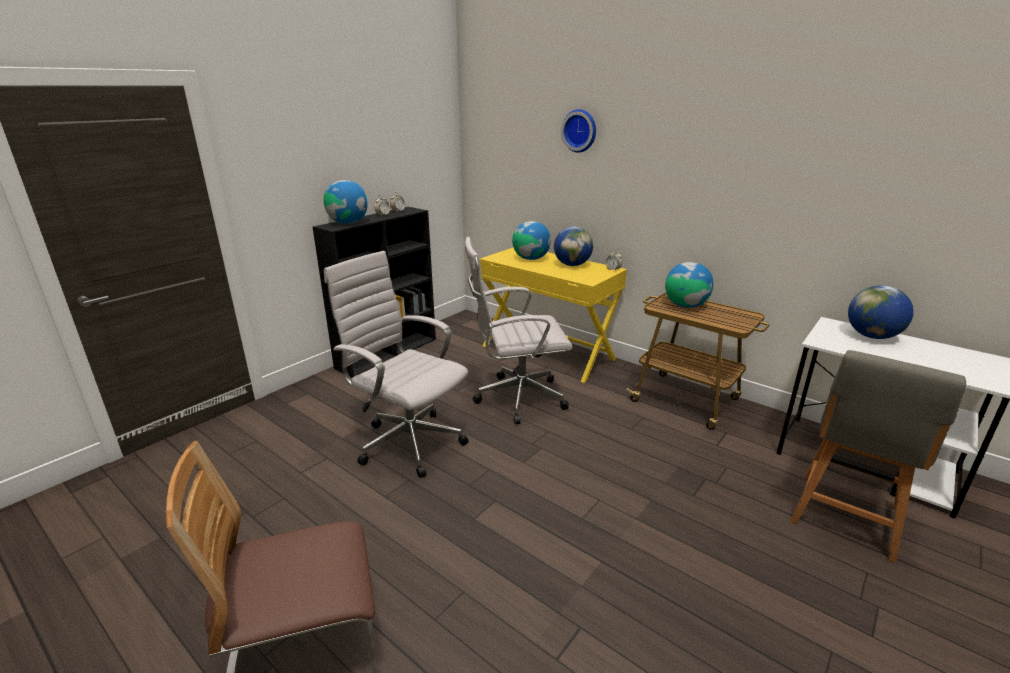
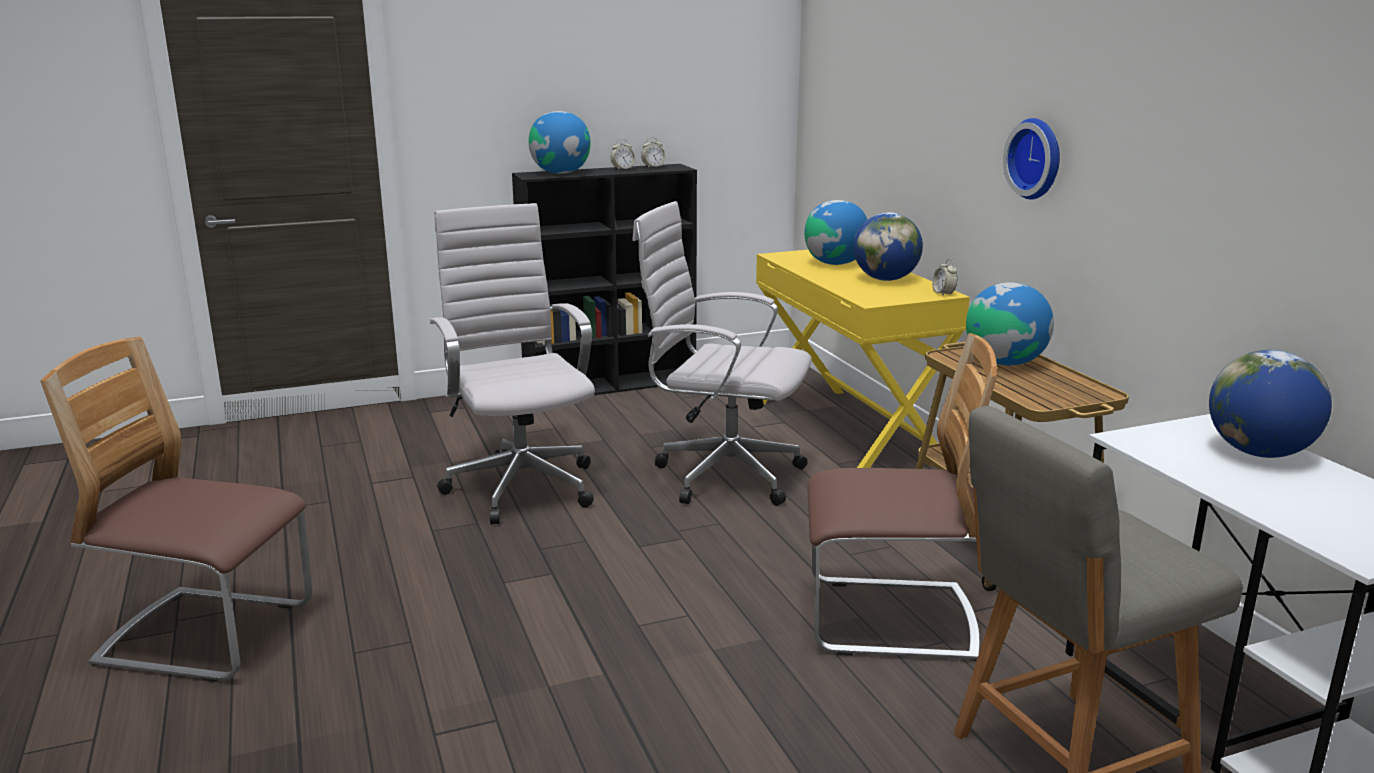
camera: 30 degrees right, 5 degrees down
wall clock [561,109,596,153] -> wall clock moved to [1003,118,1060,200]
none -> chair [807,333,997,661]

